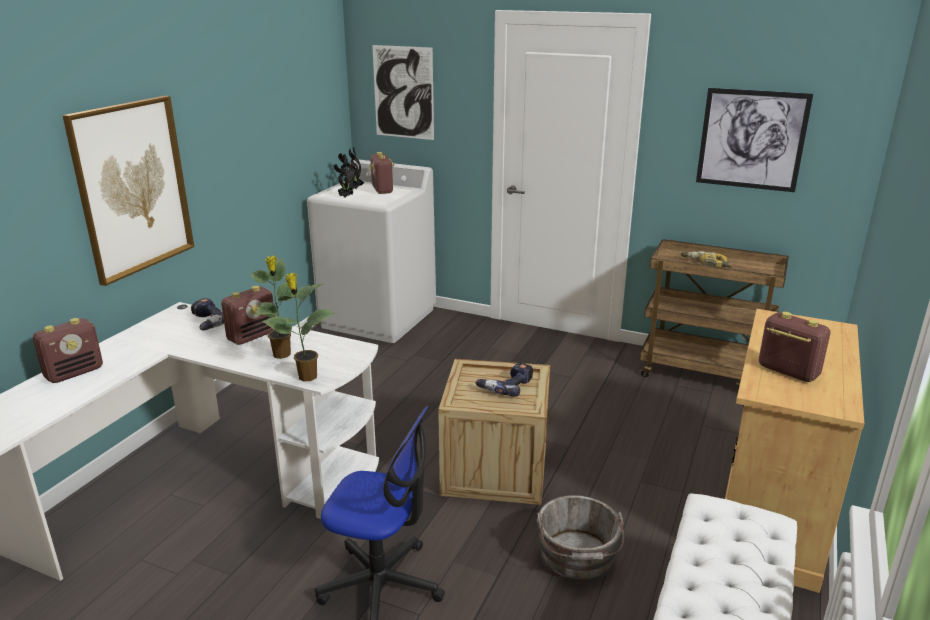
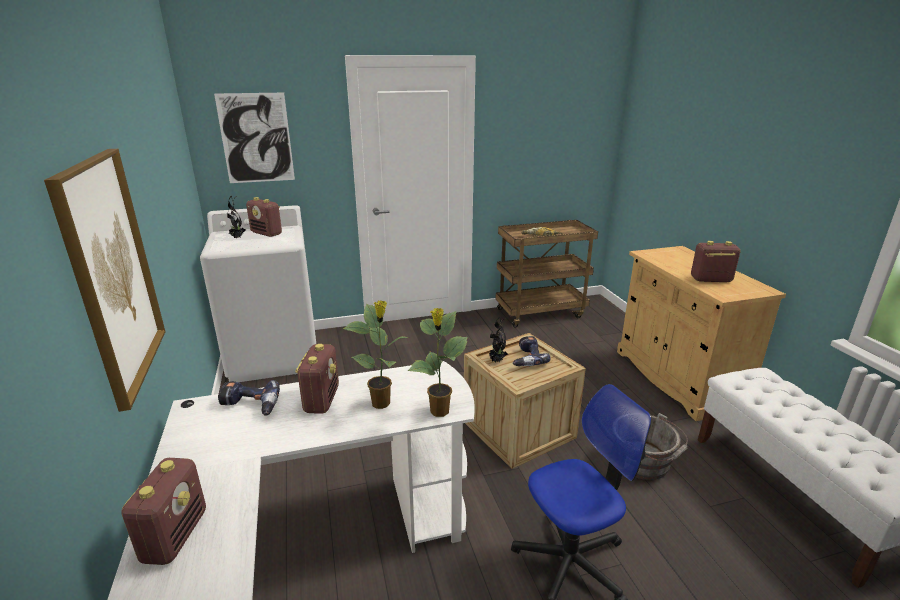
camera: 40 degrees left, 0 degrees up
potted plant [333,153,354,197] -> potted plant moved to [489,317,508,362]
picture [696,88,813,192] -> none

